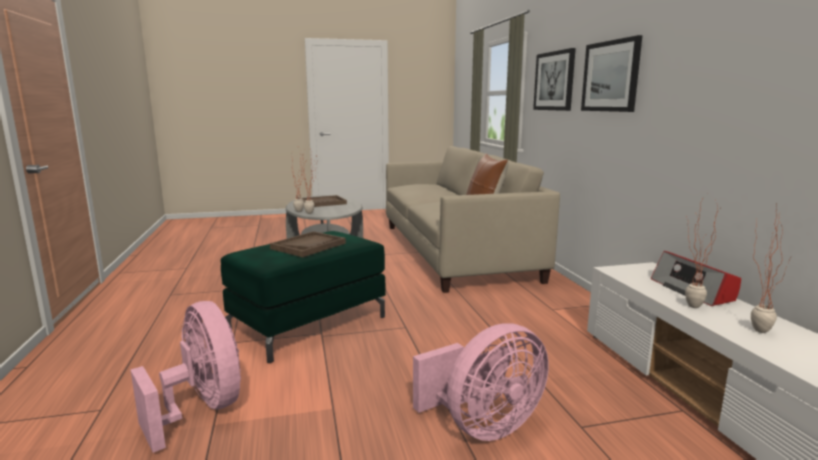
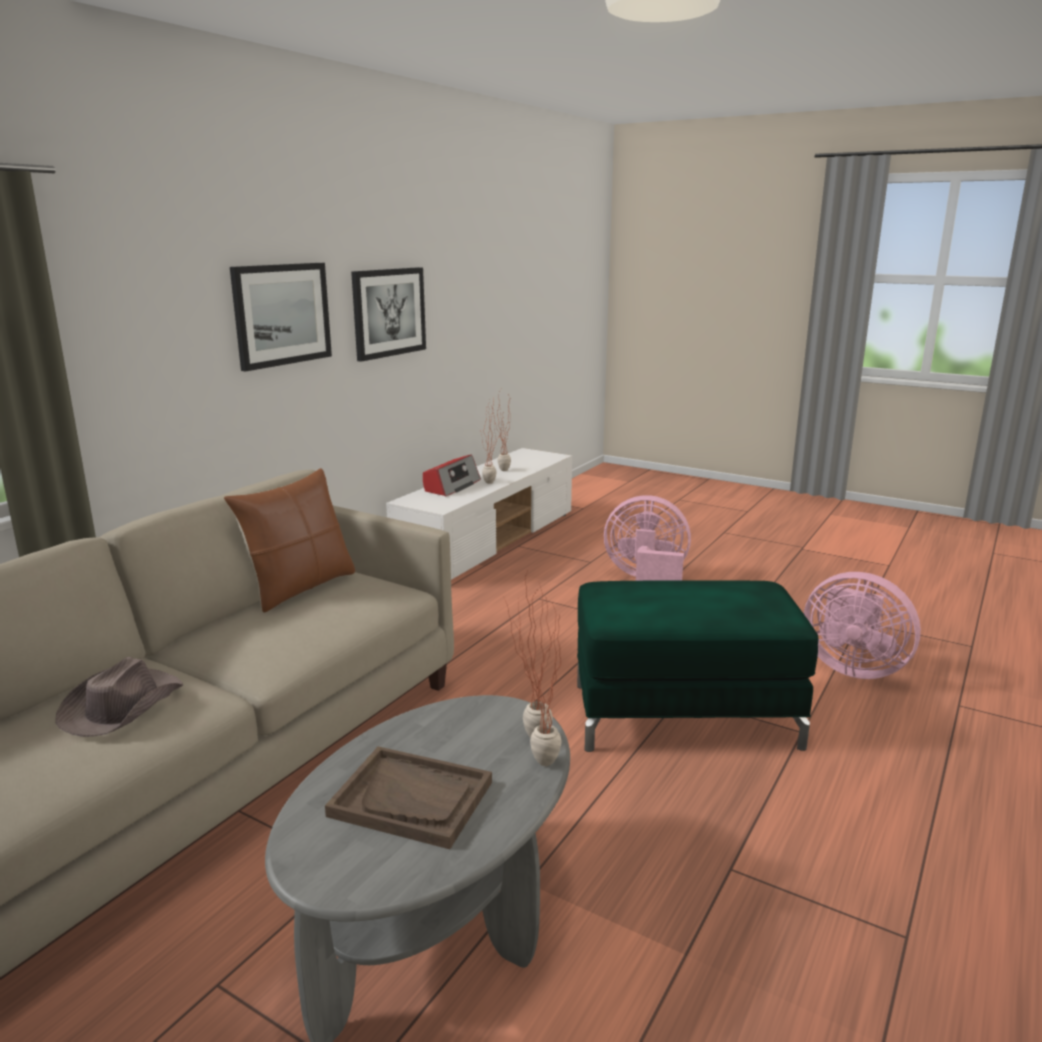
camera: 135 degrees left, 5 degrees up
pink fan [131,301,241,453] -> pink fan turned 60 degrees counterclockwise [804,572,921,679]
brown tray [270,231,346,257] -> none
picture [533,48,576,111] -> picture moved to [351,267,426,362]
none -> brown hat [55,657,183,737]

